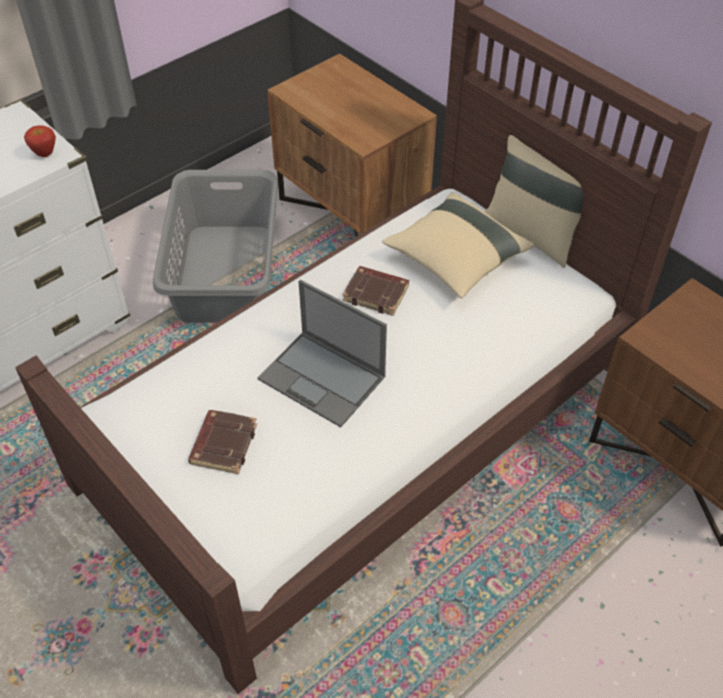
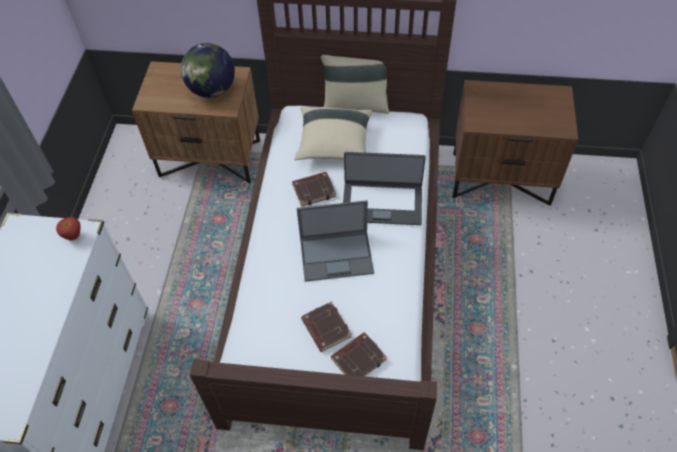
camera: 40 degrees left, 5 degrees up
grey laundry basket [153,170,278,322] -> none
none -> globe [181,43,235,98]
none -> brown book [331,332,387,376]
none -> laptop [343,152,426,225]

